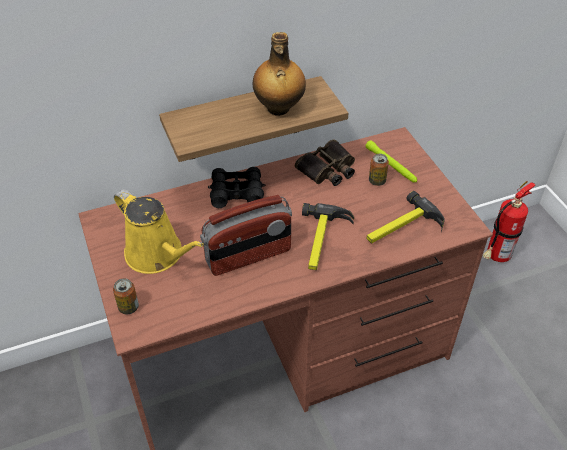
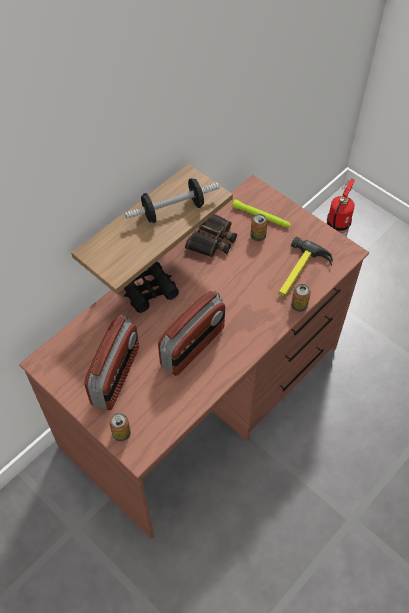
camera: 25 degrees left, 10 degrees up
yellow watering can [114,189,204,274] -> radio [84,315,139,410]
bottle [253,32,306,116] -> dumbbell [125,178,219,223]
hammer [302,203,354,270] -> none
none -> can [291,284,311,312]

